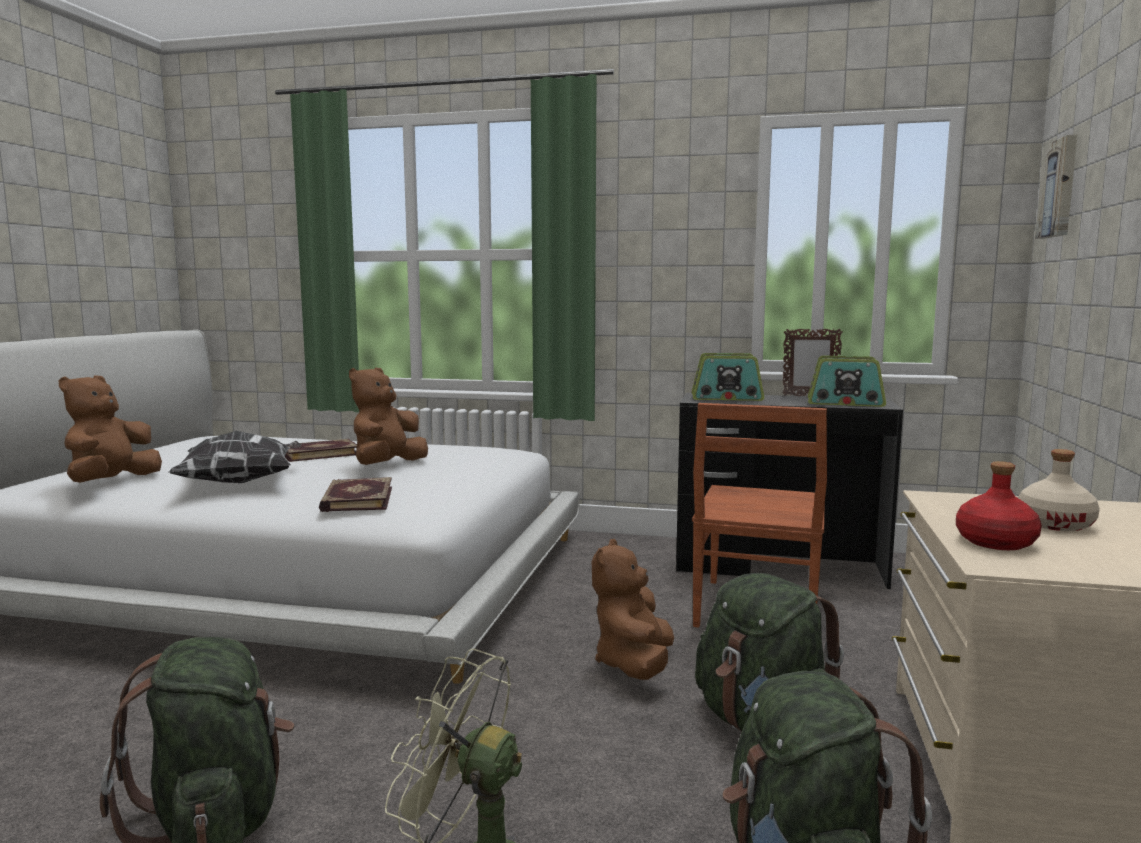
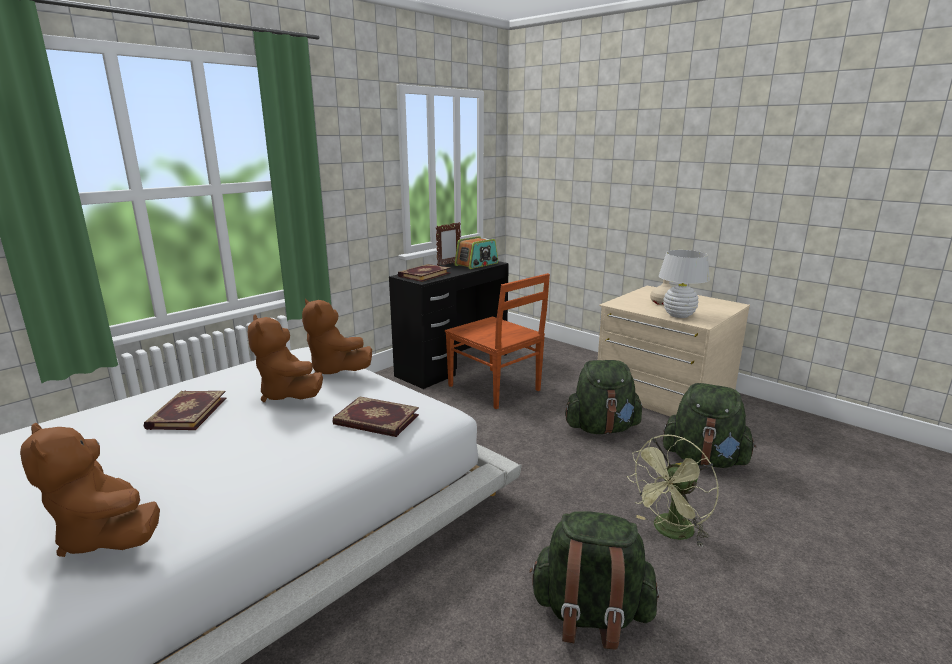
camera: 60 degrees left, 10 degrees up
pillow [168,431,302,483] -> none
brown plush toy [592,539,674,680] -> brown plush toy moved to [302,299,372,374]
radio [692,353,764,401] -> book [398,264,450,282]
red bottle [956,461,1042,550] -> white table lamp [659,250,710,318]
picture [1035,135,1077,239] -> none

